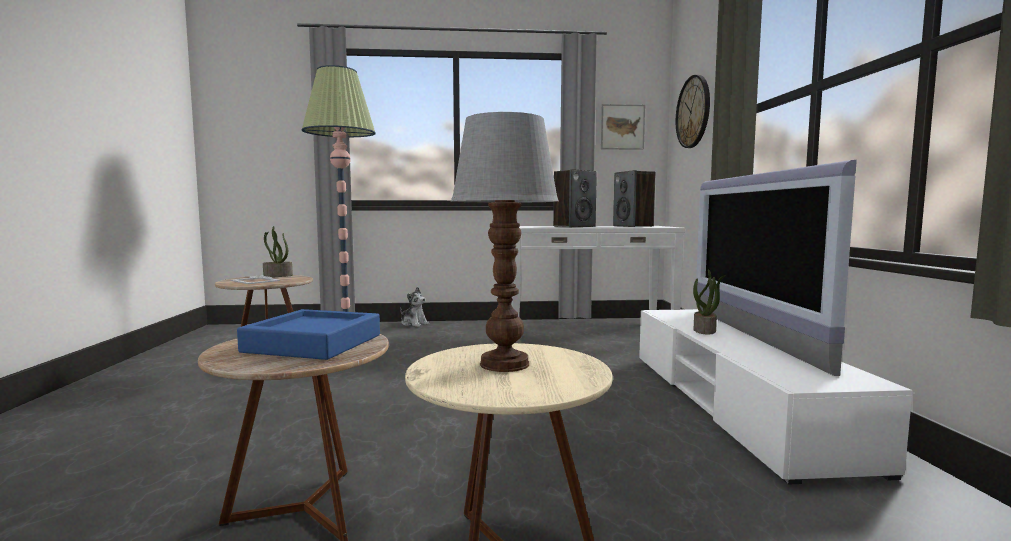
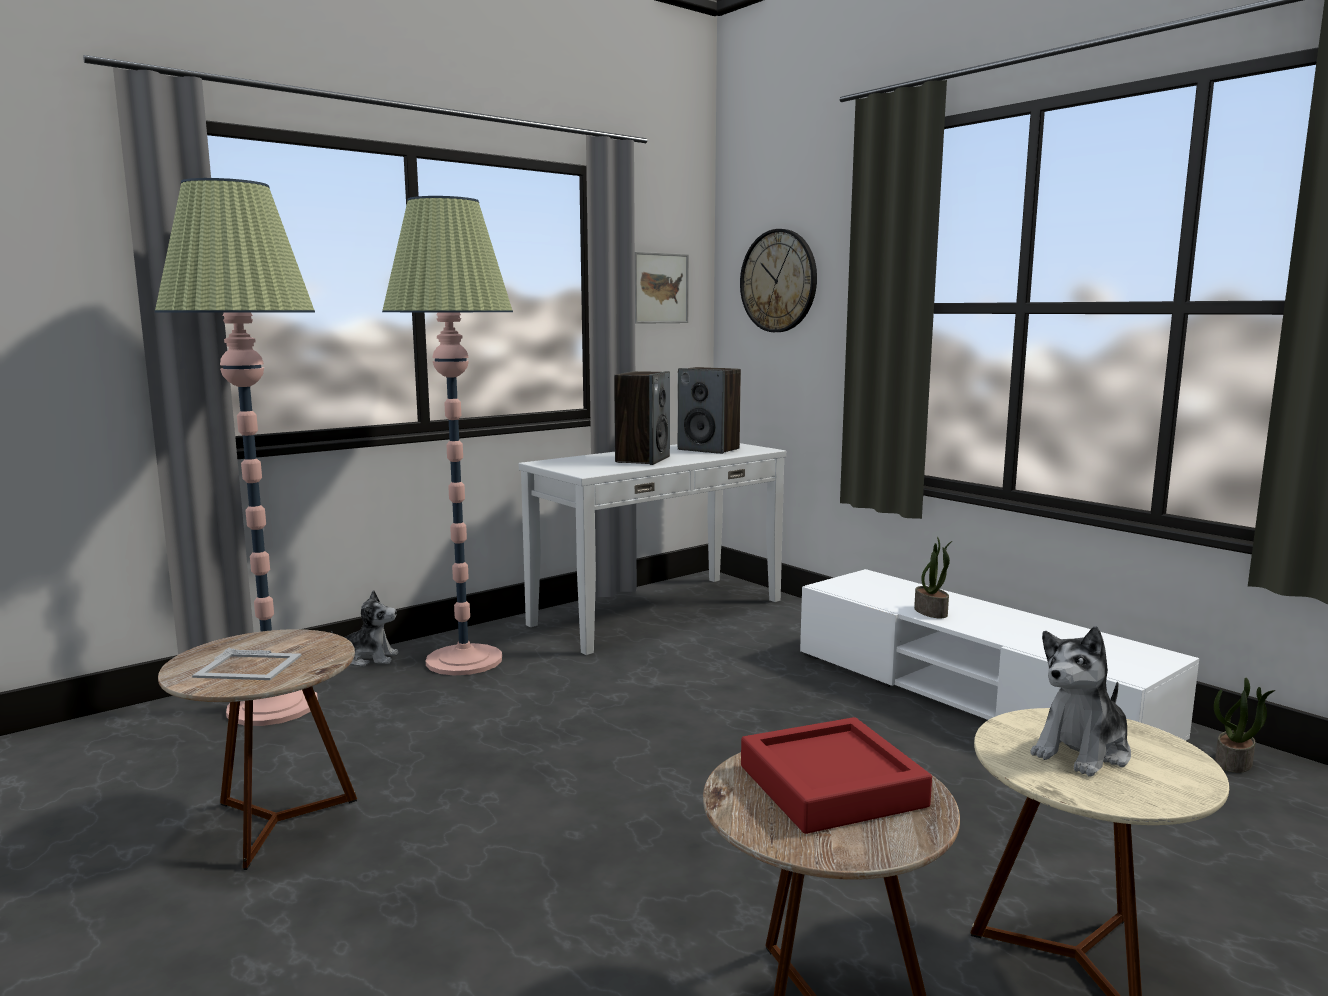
camera: 35 degrees left, 5 degrees up
blue tray [237,309,380,360] -> red tray [741,717,932,834]
potted plant [263,226,293,277] -> potted plant moved to [1214,678,1275,773]
table lamp [451,112,559,372] -> plush toy [1030,626,1131,777]
television [696,160,857,376] -> none
none -> floor lamp [382,196,513,675]

